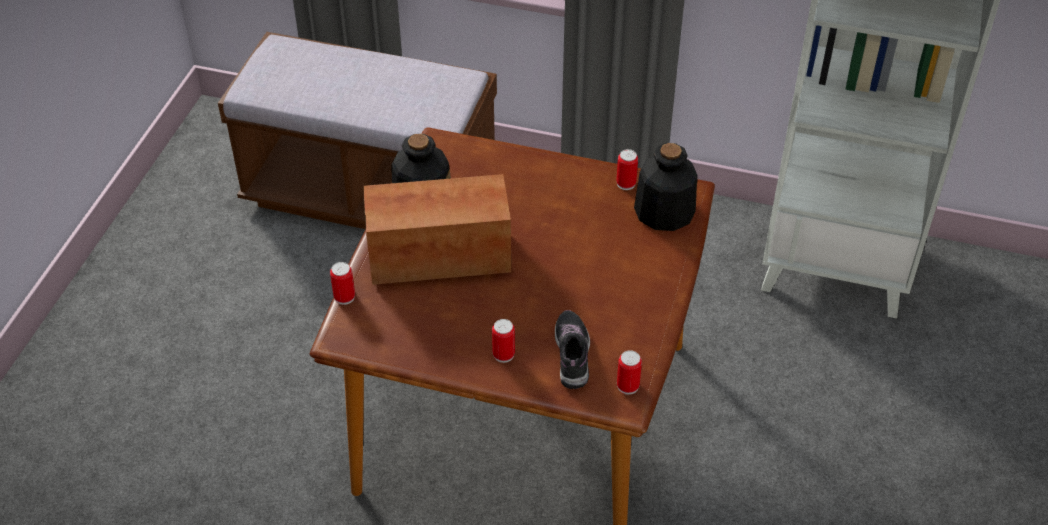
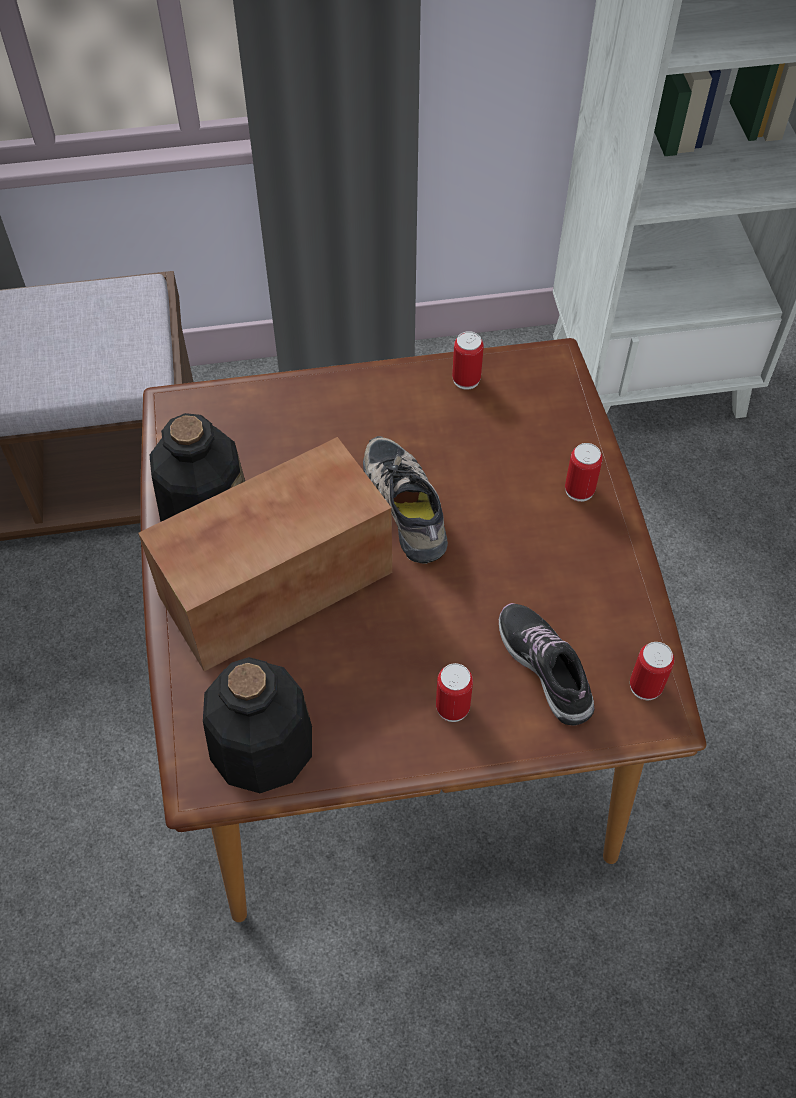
camera: 25 degrees left, 10 degrees up
can [330,262,355,305] -> can moved to [565,443,603,502]
bottle [634,143,697,231] -> bottle moved to [203,657,312,793]
none -> shoe [363,436,448,564]

